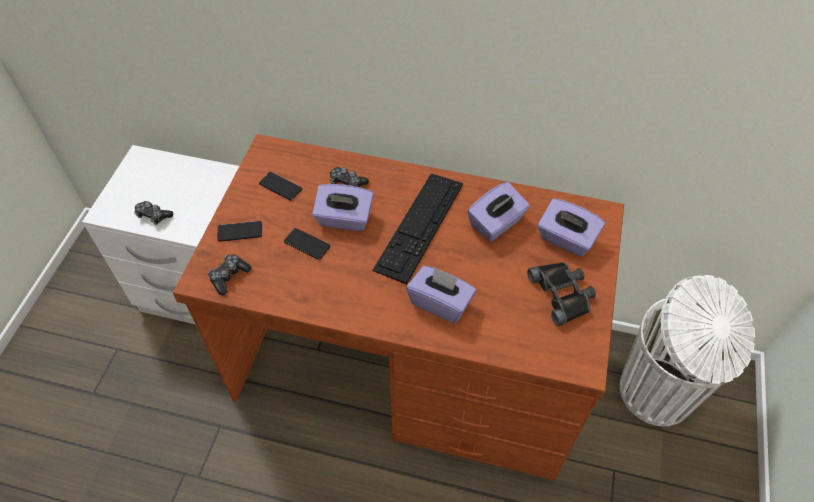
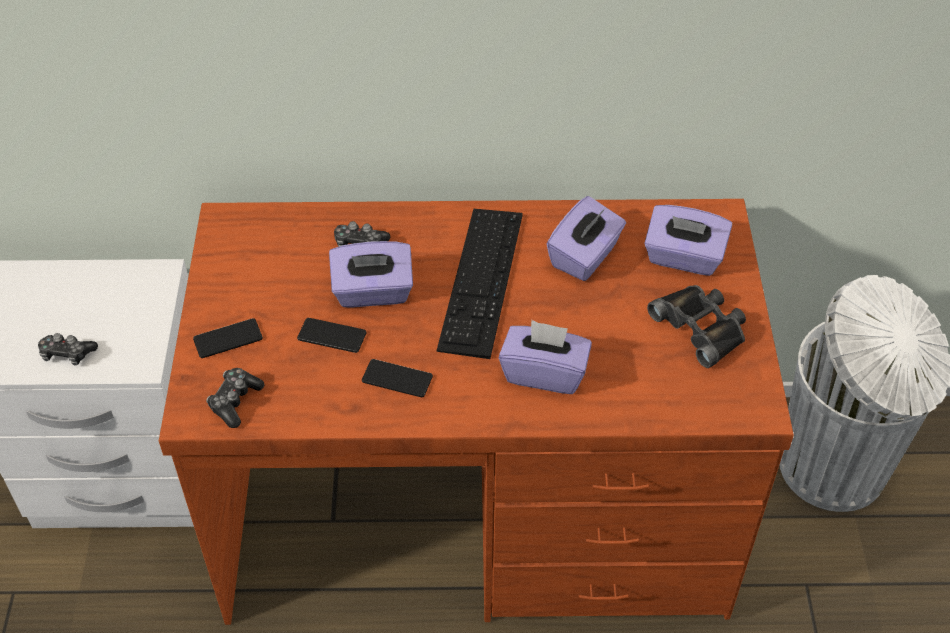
camera: 15 degrees left, 5 degrees down
phone [259,172,302,201] -> phone moved to [362,359,433,397]

